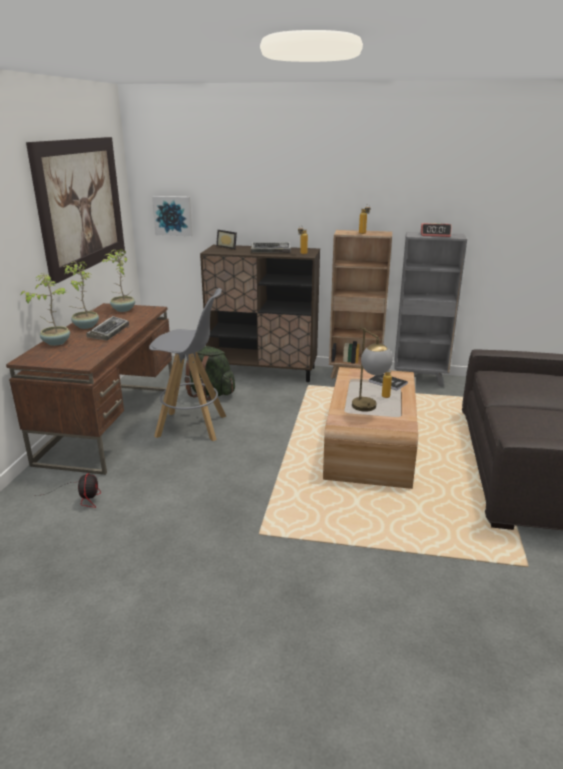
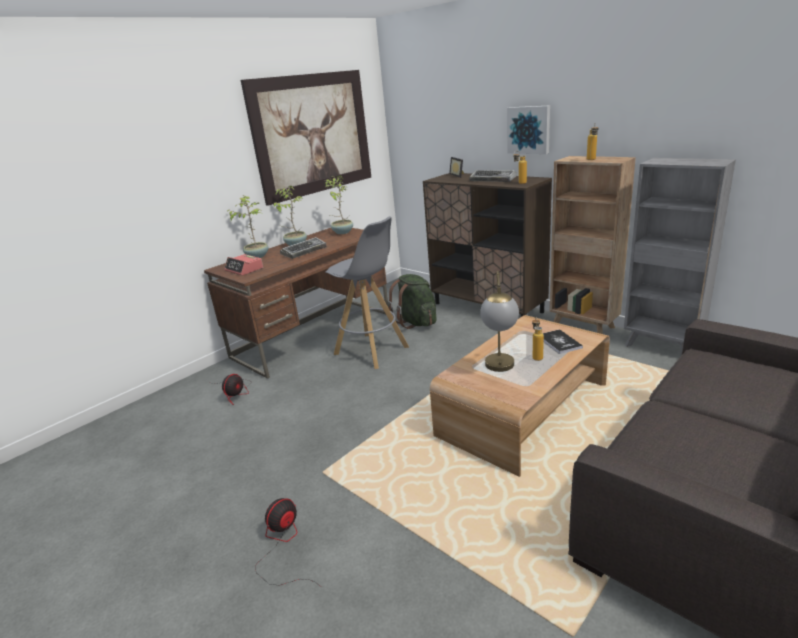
camera: 35 degrees right, 0 degrees up
picture [152,196,192,236] -> picture moved to [507,105,550,154]
alarm clock [421,223,452,237] -> alarm clock moved to [224,254,263,275]
none -> fan [255,498,321,587]

